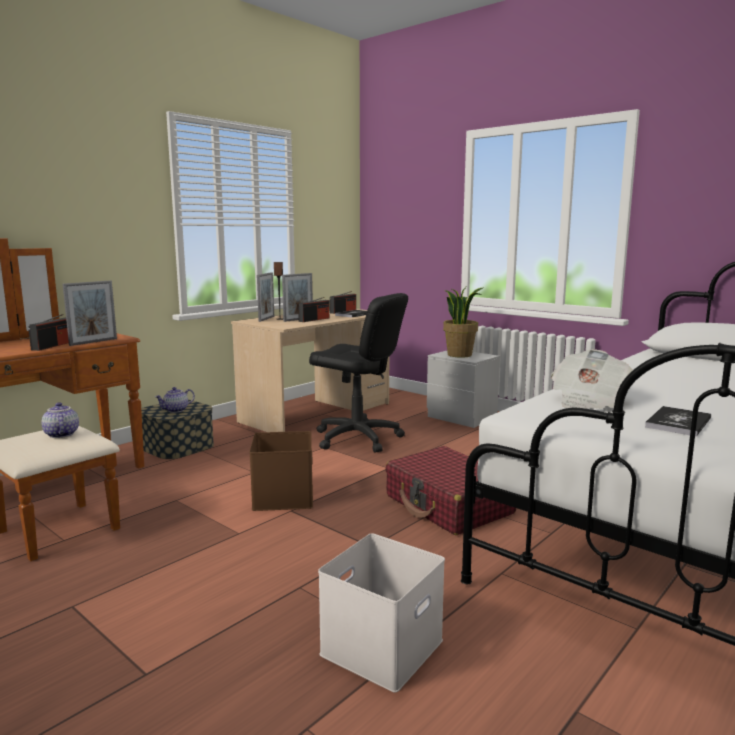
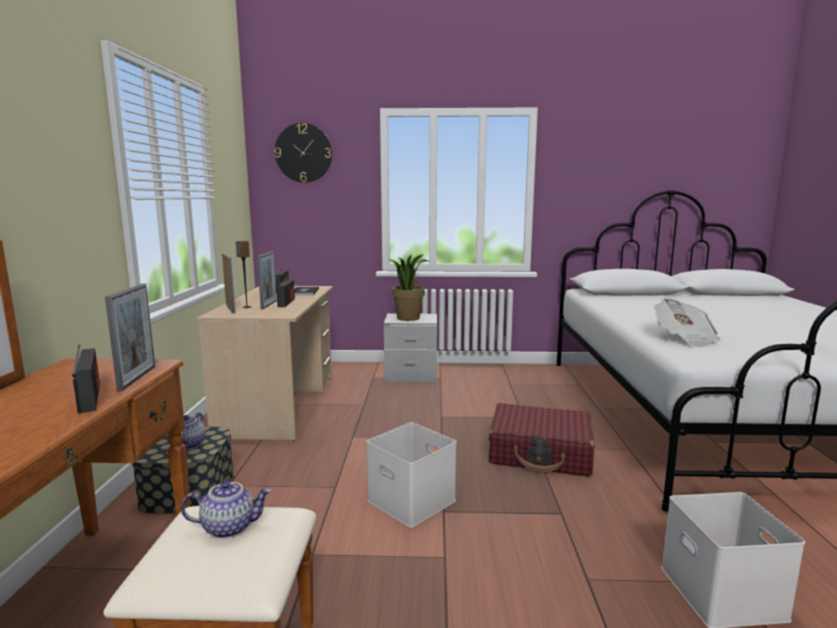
camera: 40 degrees left, 0 degrees up
teapot [41,402,79,438] -> teapot turned 150 degrees clockwise [181,481,272,538]
brown storage box [249,431,313,511] -> white storage box [366,422,457,528]
black office chair [309,293,408,453] -> none
book [645,406,711,437] -> none
none -> wall clock [275,123,332,183]

